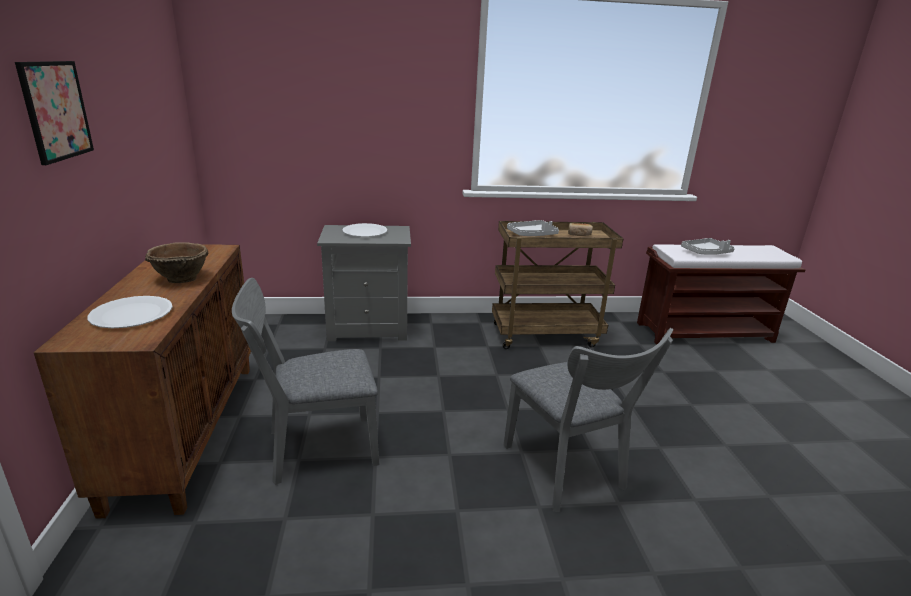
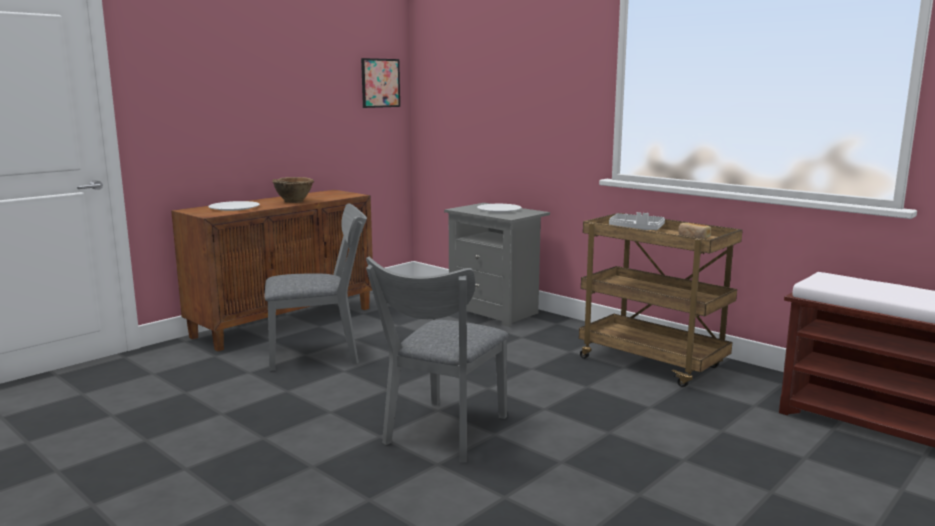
camera: 50 degrees right, 10 degrees down
picture [15,61,94,165] -> picture moved to [361,58,400,108]
grey chair [232,278,379,485] -> grey chair turned 135 degrees clockwise [264,203,367,371]
grey tray [681,238,735,255] -> none

